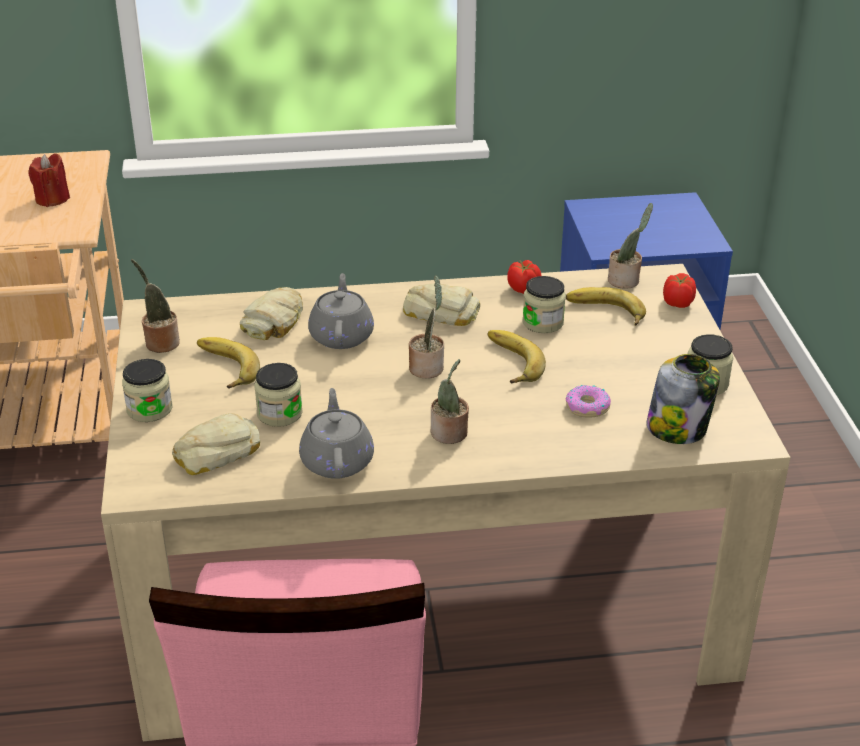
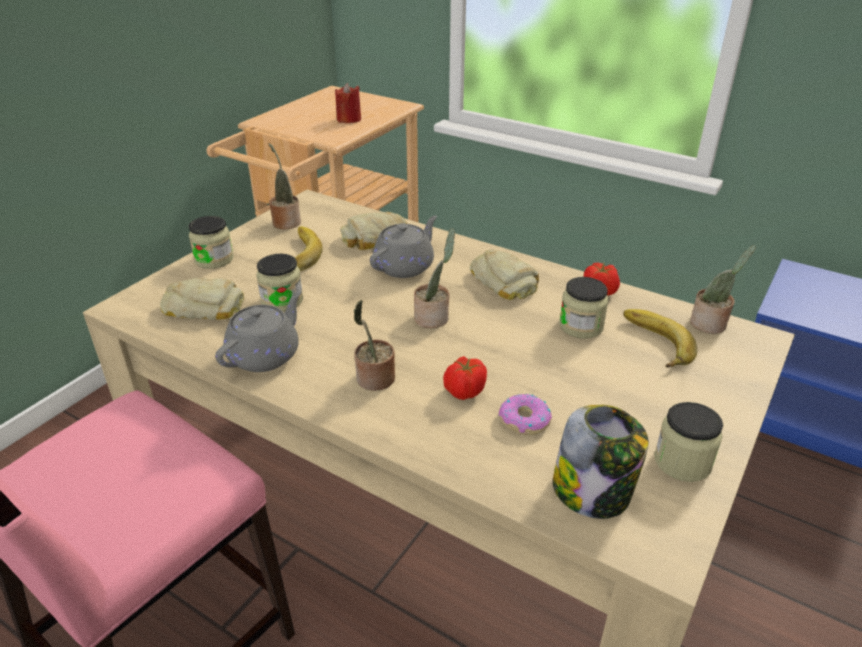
camera: 40 degrees right, 0 degrees up
banana [487,330,546,383] -> none
tomato [663,273,696,308] -> tomato moved to [443,356,487,400]

